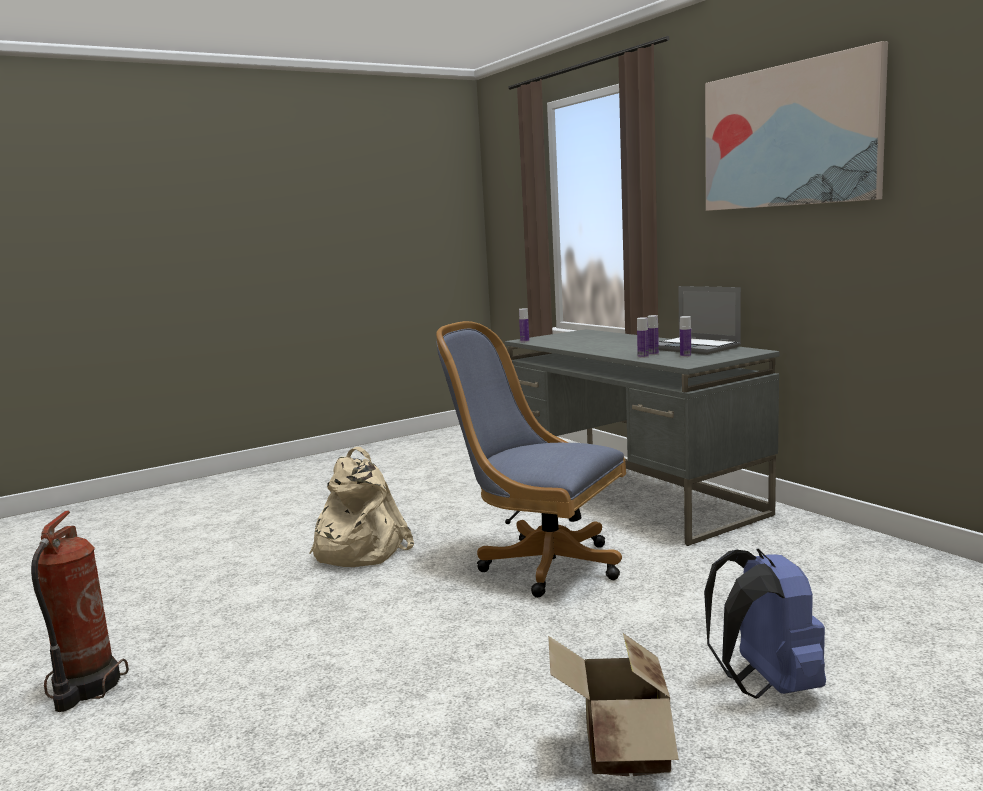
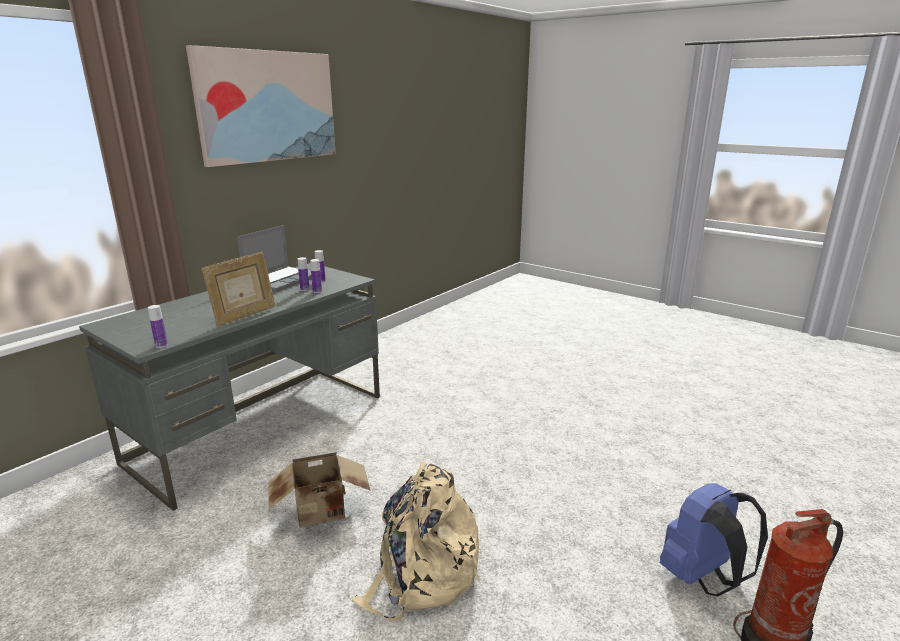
camera: 110 degrees left, 10 degrees up
blue office chair [436,321,626,598] -> none
cardboard box [548,633,679,776] -> cardboard box moved to [268,452,371,528]
blue backpack [704,549,826,699] -> blue backpack moved to [660,483,768,596]
none -> picture frame [202,252,275,326]

